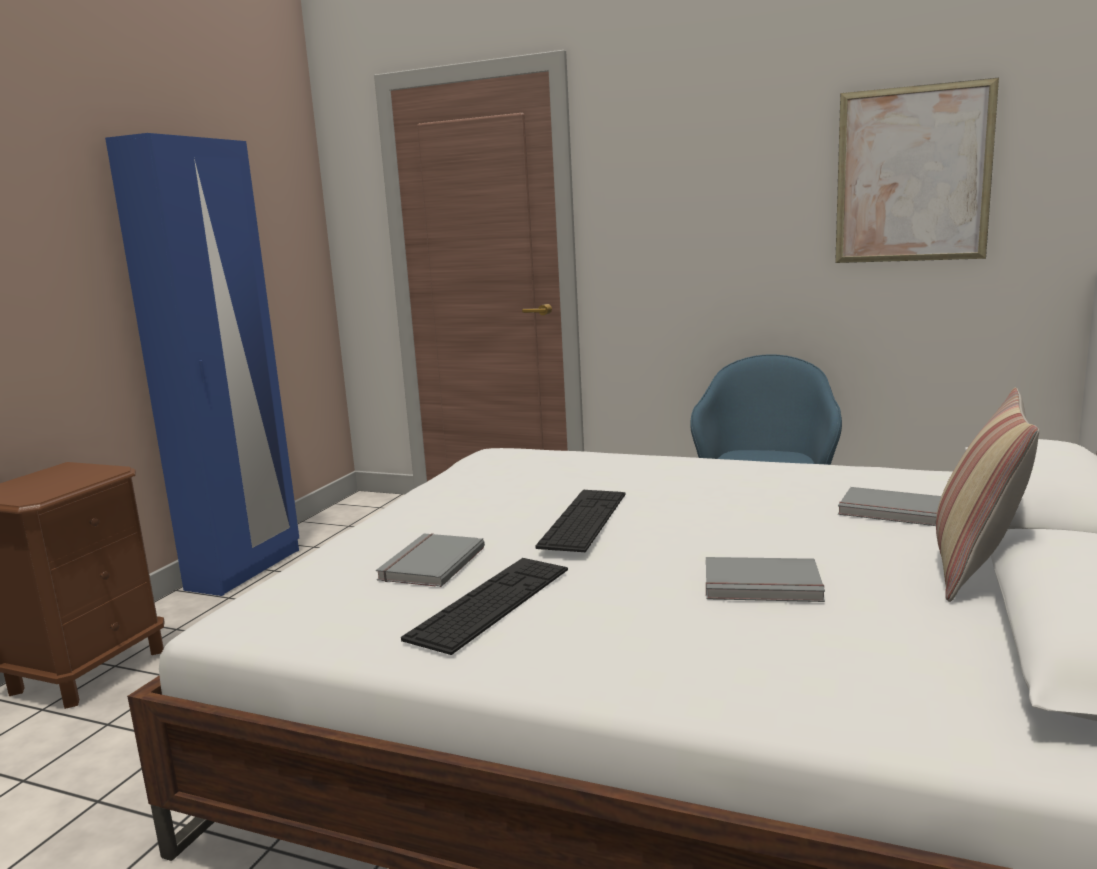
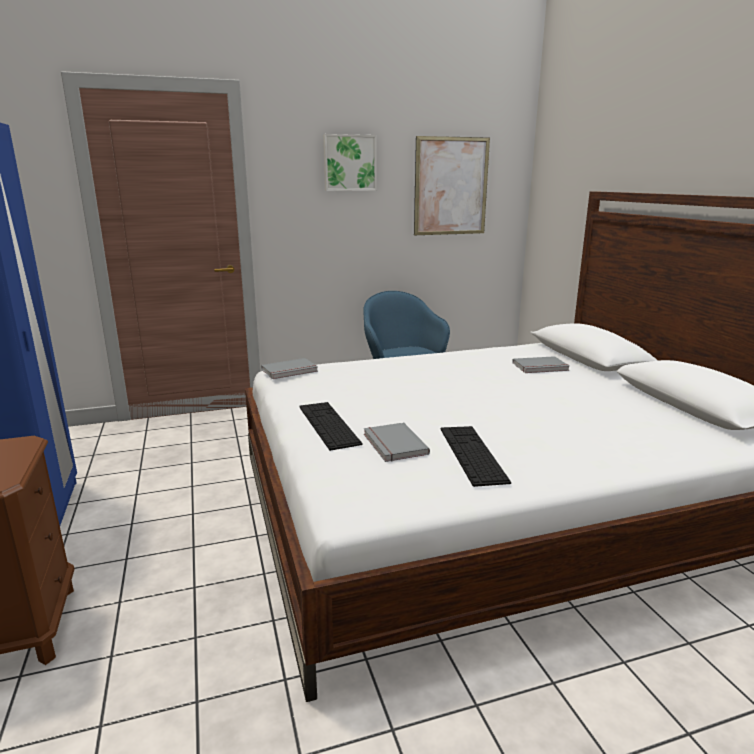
camera: 40 degrees left, 5 degrees up
keyboard [535,490,626,552] -> keyboard moved to [299,402,363,451]
grey book [706,557,825,602] -> grey book moved to [261,358,318,379]
pillow [936,387,1039,602] -> none
none -> picture [323,134,377,191]

